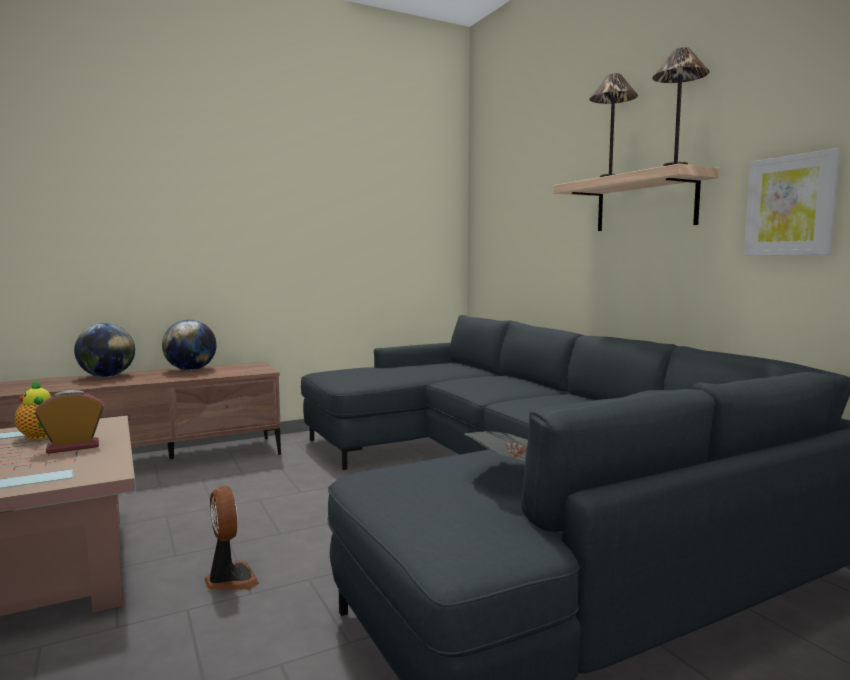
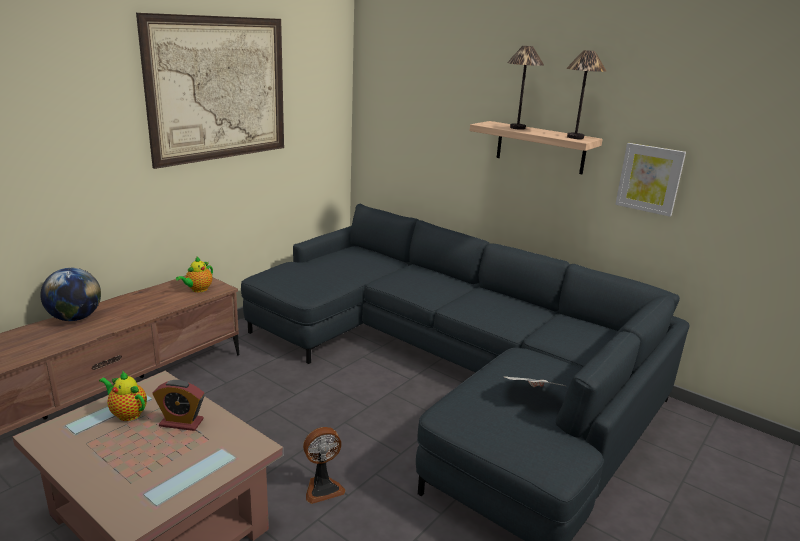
camera: 25 degrees left, 15 degrees up
alarm clock [35,390,104,454] -> alarm clock turned 120 degrees counterclockwise [153,380,204,431]
globe [162,320,216,371] -> none
fan [205,486,259,590] -> fan turned 120 degrees clockwise [303,427,346,504]
none -> picture [136,13,284,169]
none -> teapot [176,256,213,292]

